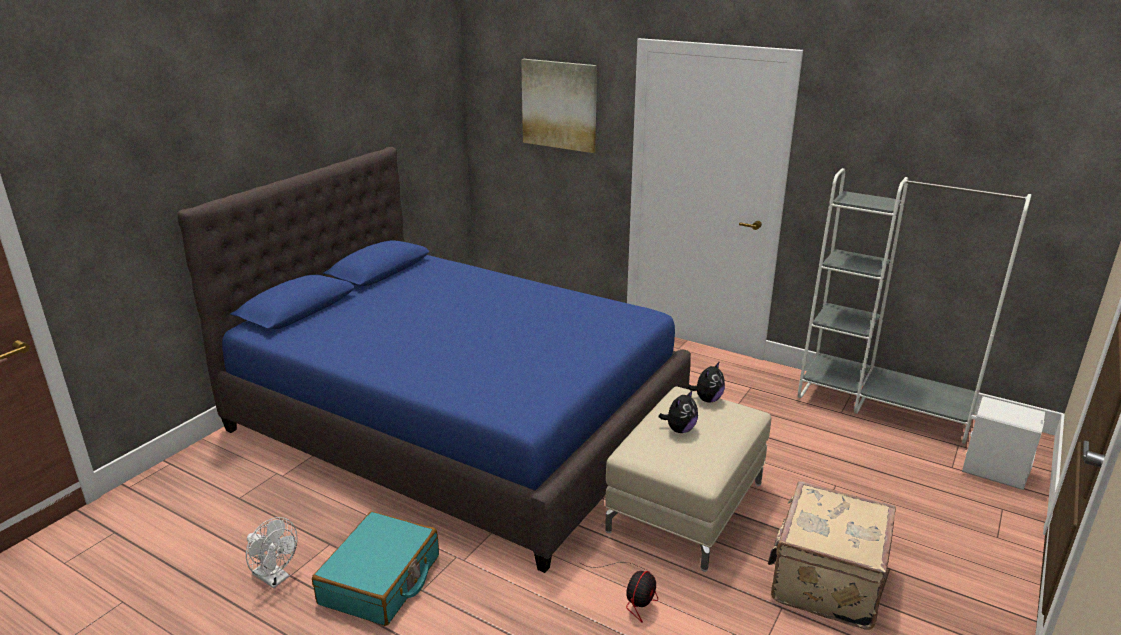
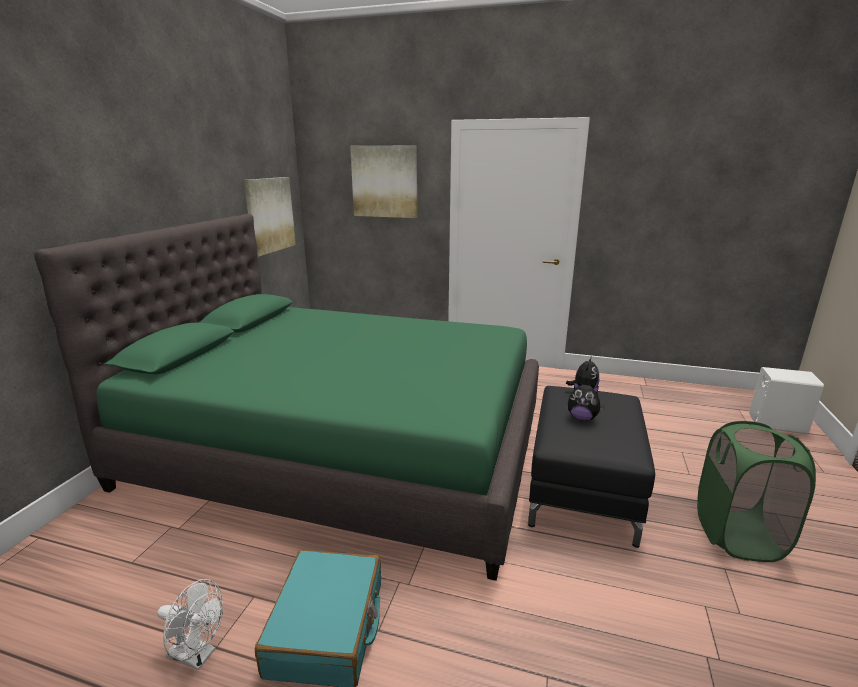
camera: 15 degrees left, 5 degrees down
blue bed [177,147,691,573] -> green bed [34,214,539,581]
fan [580,562,658,623] -> none
beige ottoman [605,386,771,572] -> black ottoman [528,386,655,548]
plush toy [658,389,698,433] -> plush toy turned 90 degrees clockwise [568,381,604,421]
beige suitcase [768,481,896,630] -> green laundry basket [697,421,816,562]
grey clothes rack [798,168,1031,444] -> none
none -> picture [244,177,296,257]

